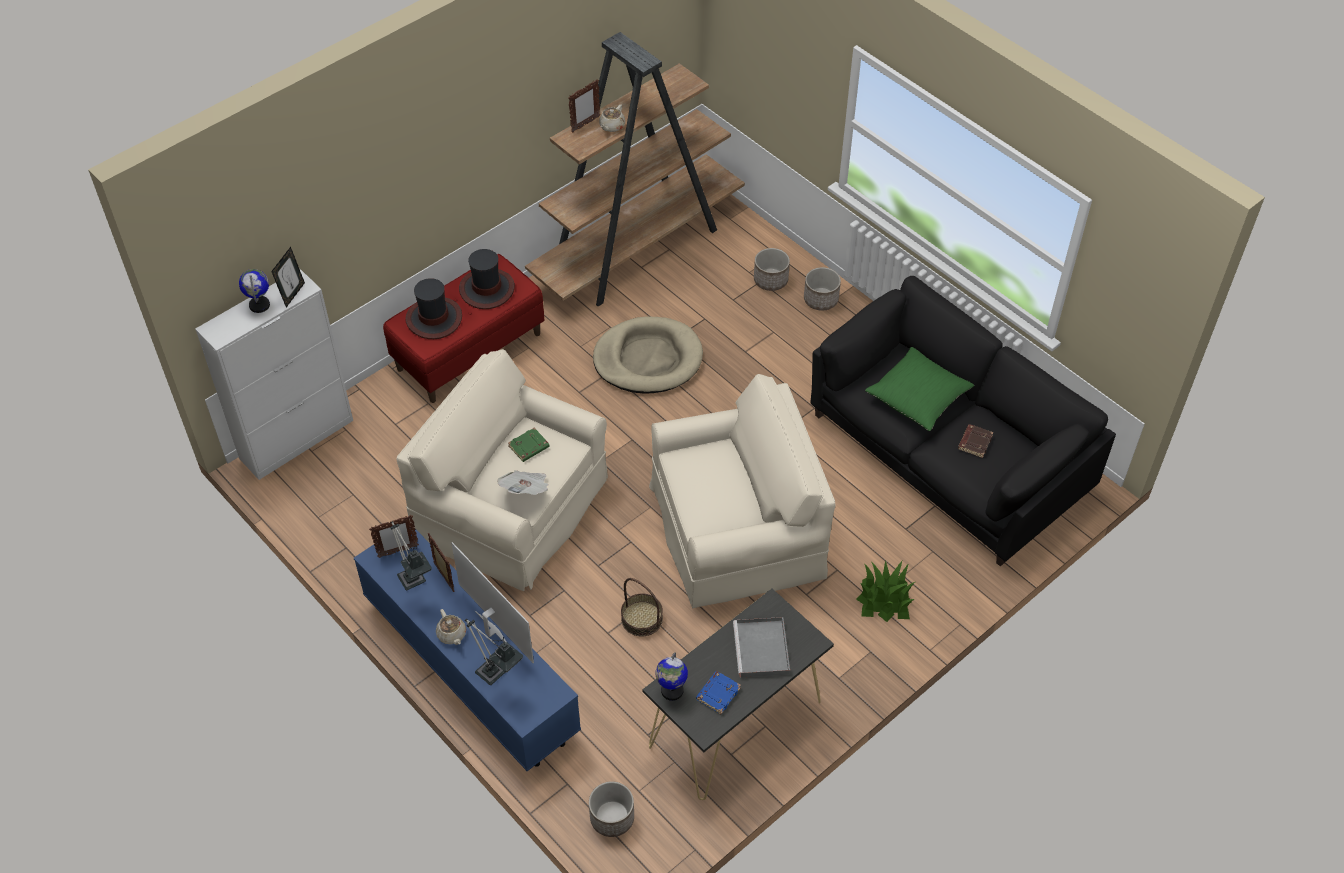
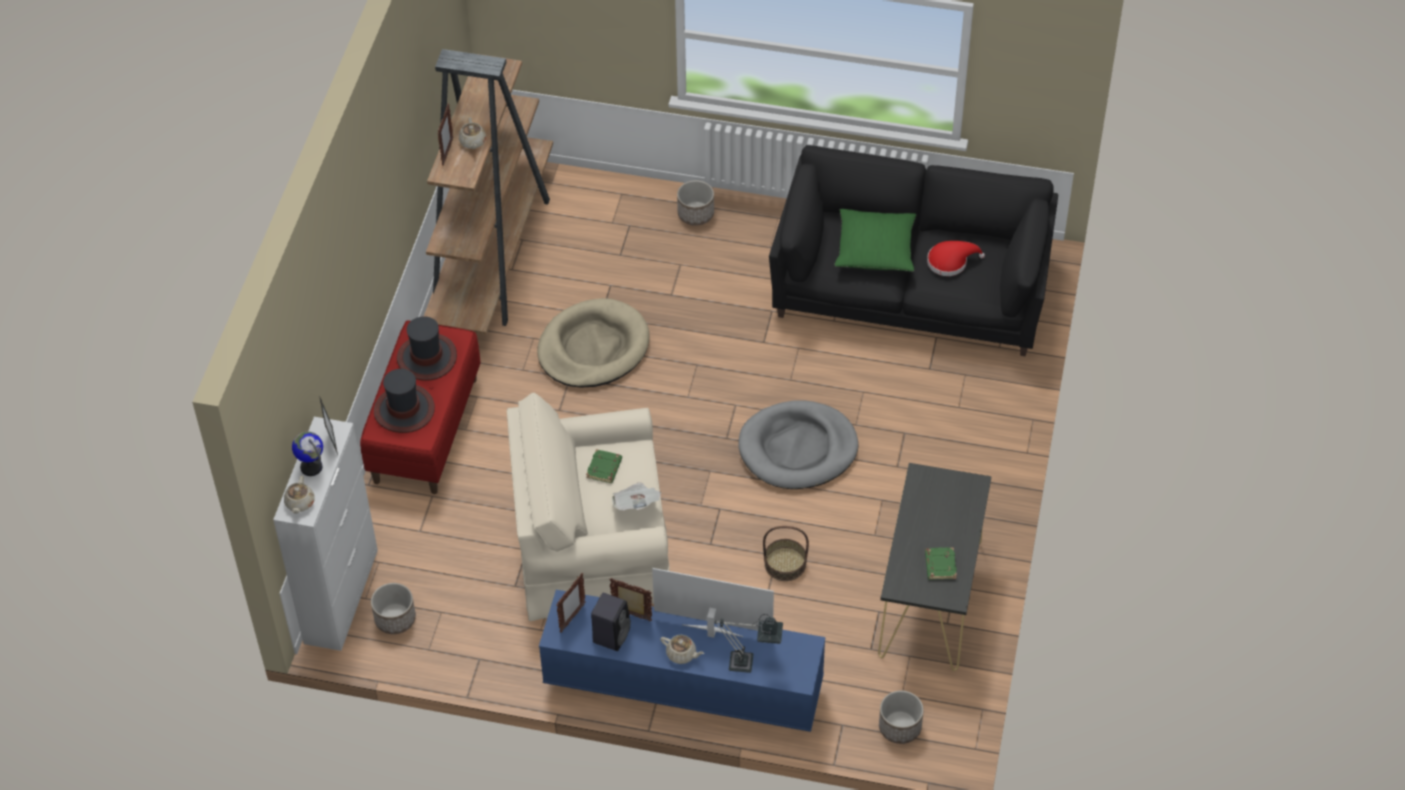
camera: 35 degrees left, 0 degrees up
table lamp [390,521,432,590] -> black speaker [591,593,631,651]
beige armchair [649,374,836,608] -> grey dog bed [739,401,859,489]
globe [656,652,688,701] -> none
blue book [696,671,741,714] -> green book [925,547,957,580]
grey tray [733,617,790,677] -> none
planter [754,248,790,291] -> planter moved to [371,583,416,634]
potted plant [856,561,915,622] -> none
brown book [958,424,993,458] -> red hat [927,241,985,276]
none -> beige teapot [284,475,315,514]

